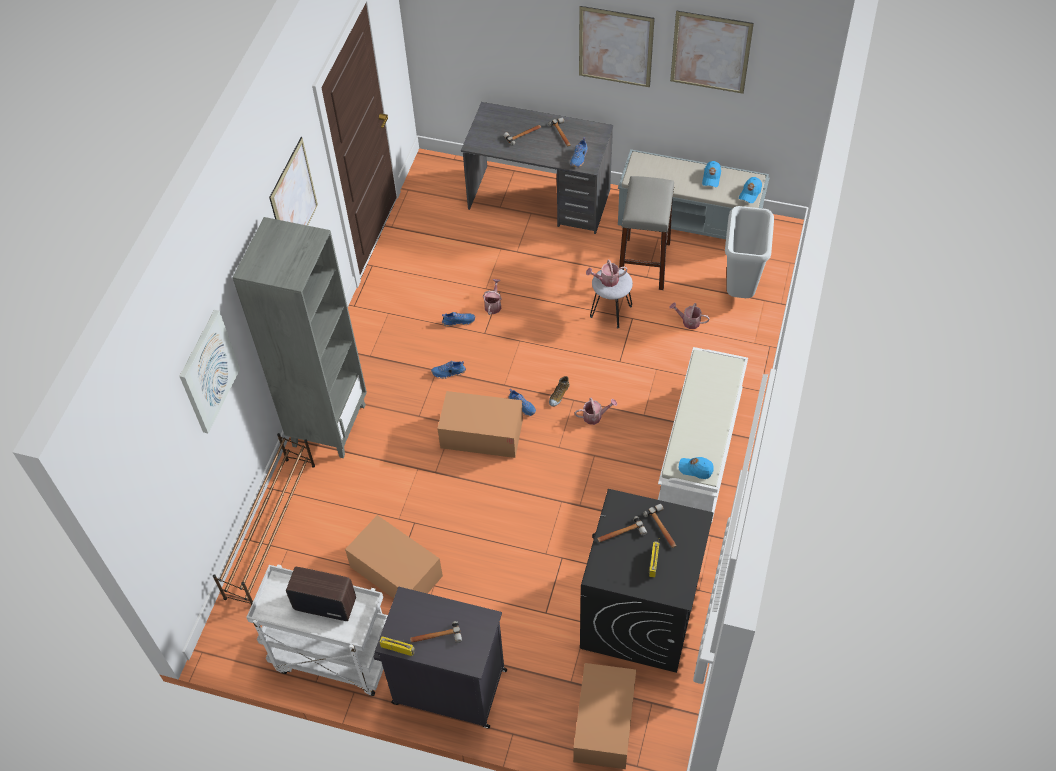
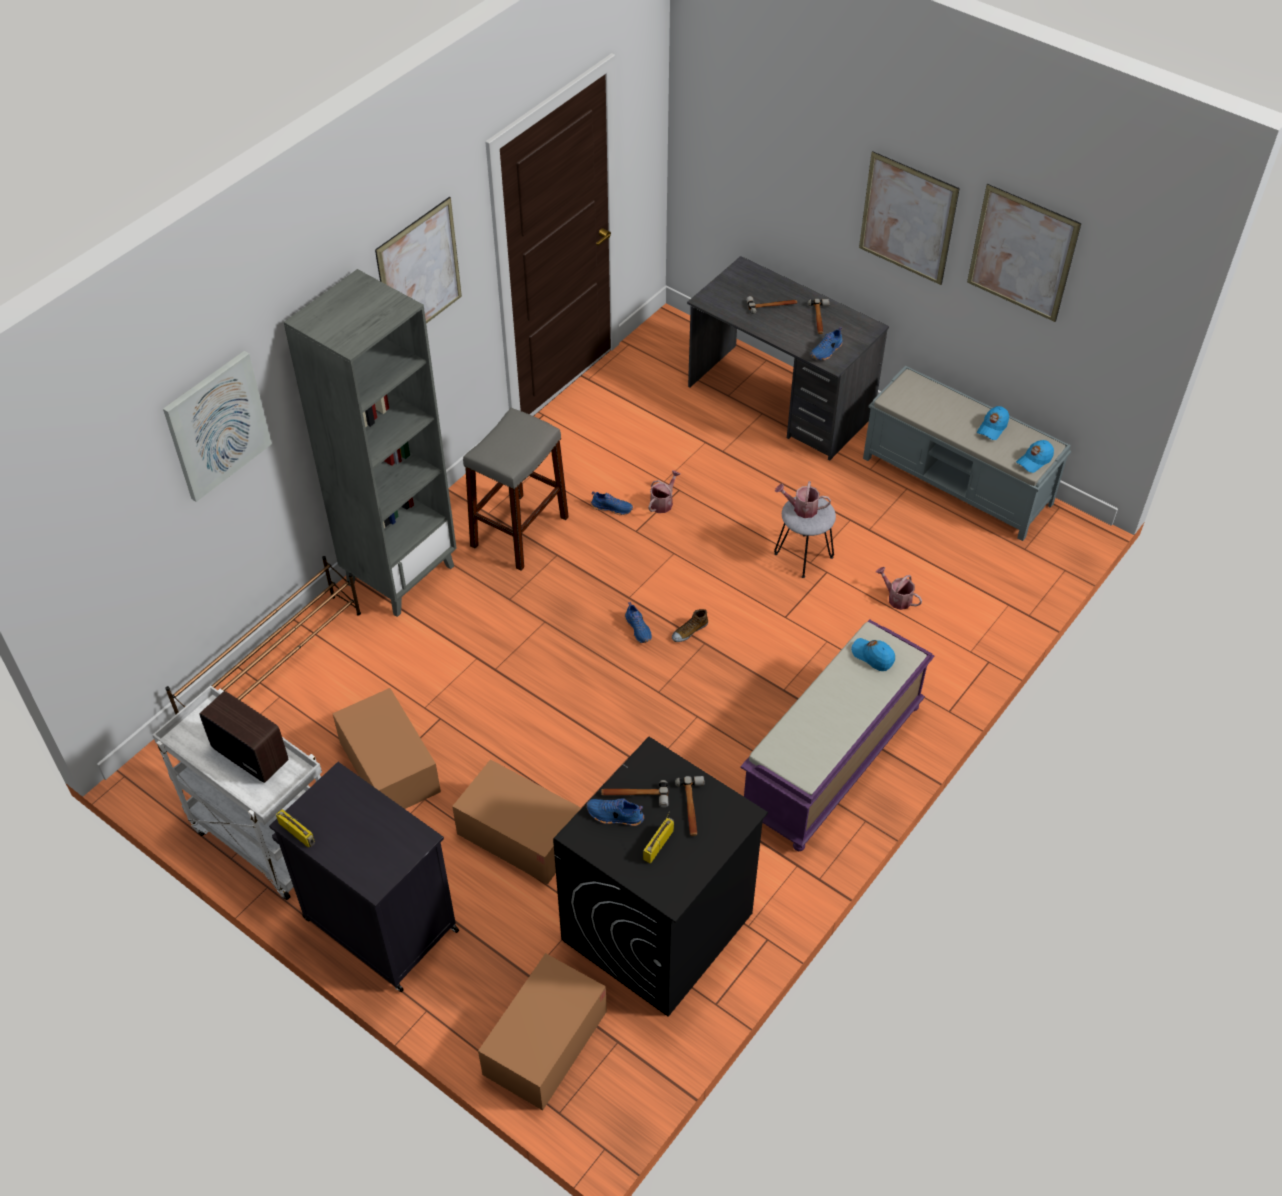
camera: 20 degrees right, 5 degrees down
hammer [410,621,462,643] -> none
blue shoe [431,361,466,379] -> blue shoe moved to [587,798,644,826]
cardboard box [437,391,523,458] -> cardboard box moved to [452,759,581,885]
watering can [575,398,617,425] -> none
grey stool [619,176,674,290] -> grey stool moved to [463,408,569,571]
white bench [658,347,748,523] -> purple bench [740,619,934,851]
blue cap [679,457,714,479] -> blue cap moved to [851,638,895,671]
grey trash can [725,206,774,298] -> none

